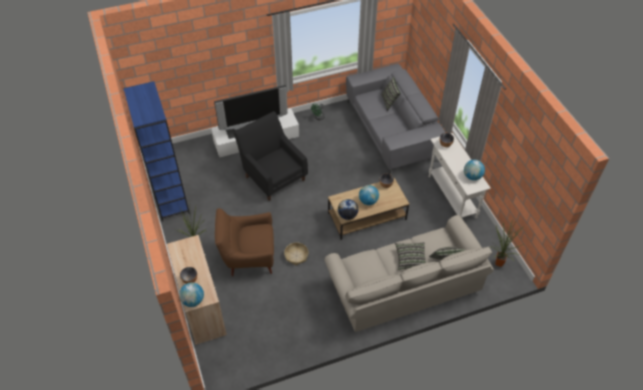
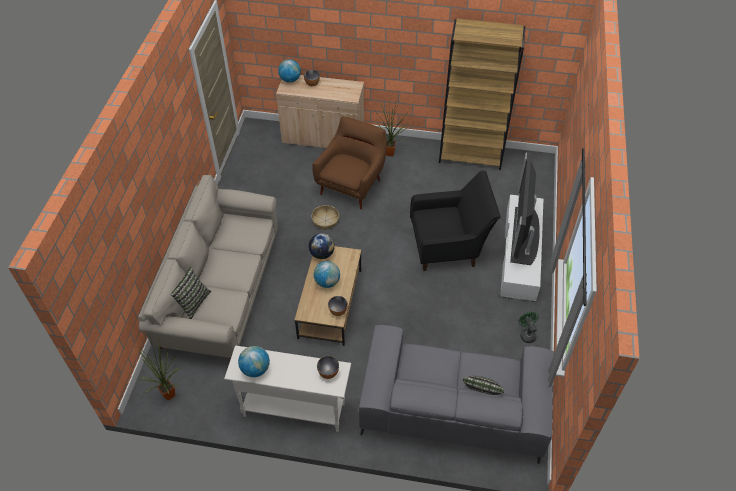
camera: 120 degrees right, 0 degrees up
blue bookcase [123,81,190,221] -> brown bookcase [439,19,525,170]
pillow [395,242,426,270] -> none

